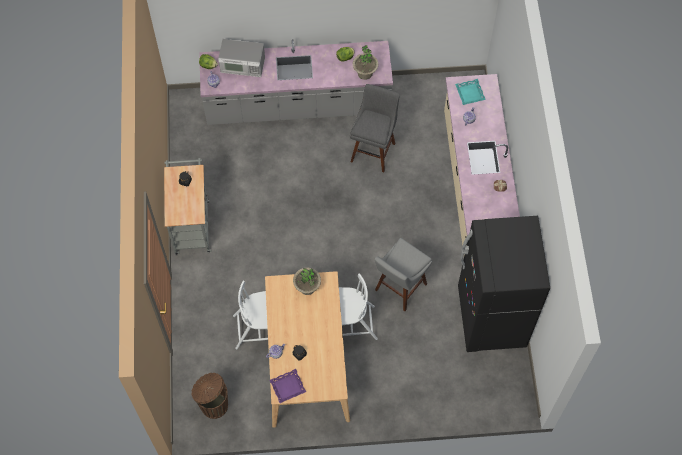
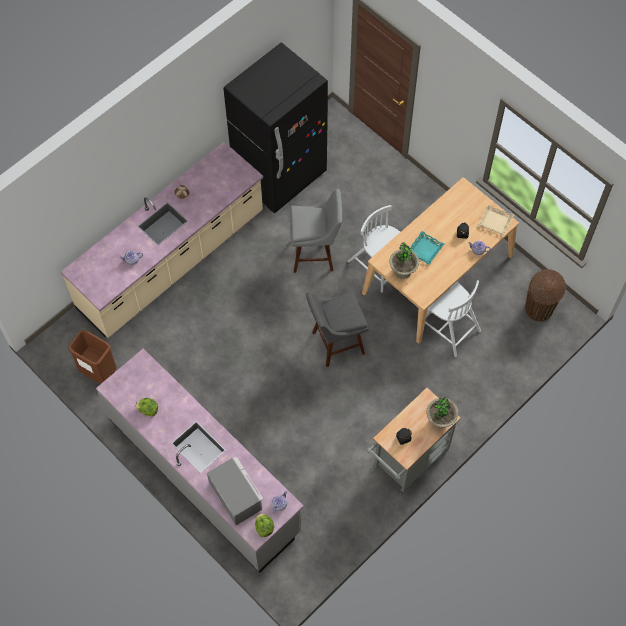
camera: 130 degrees left, 0 degrees up
purple tray [270,369,306,403] -> beige tray [478,204,514,236]
grey stool [350,84,400,172] -> grey stool moved to [306,291,369,367]
potted plant [353,45,379,80] -> potted plant moved to [426,397,458,429]
turquoise tray [455,79,486,105] -> turquoise tray moved to [410,231,444,265]
none -> brown trash can [68,330,117,384]

